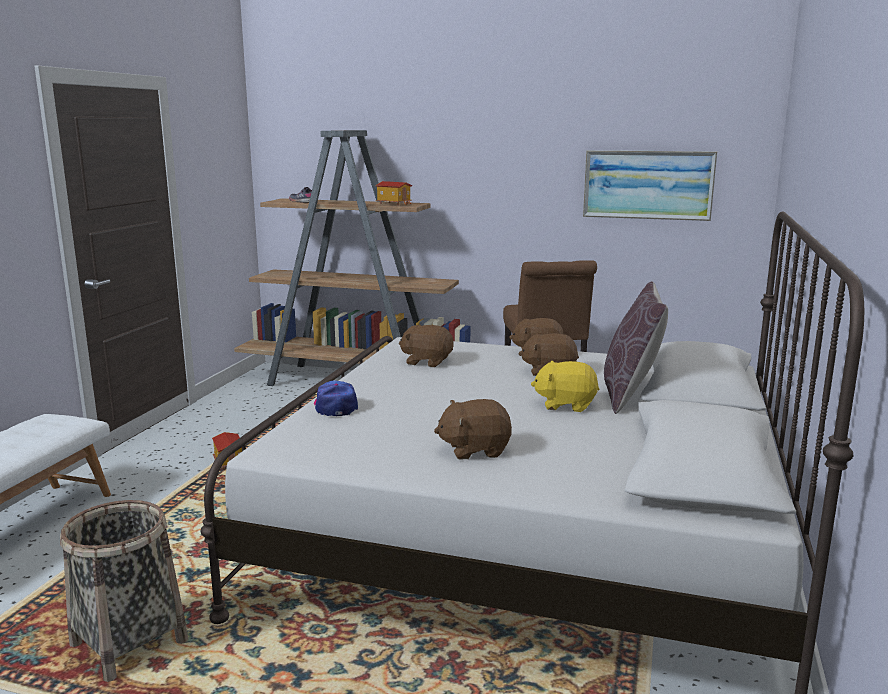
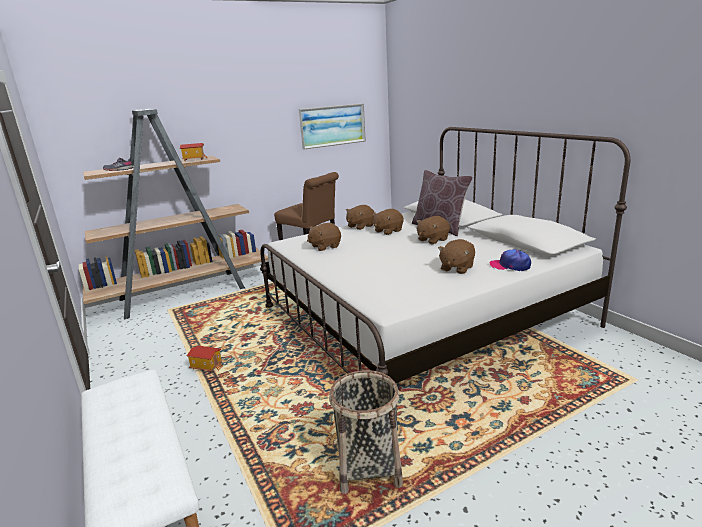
camera: 45 degrees left, 5 degrees up
cap [314,380,358,416] -> cap moved to [490,249,531,272]
yellow plush toy [531,361,599,412] -> brown plush toy [417,216,450,244]

